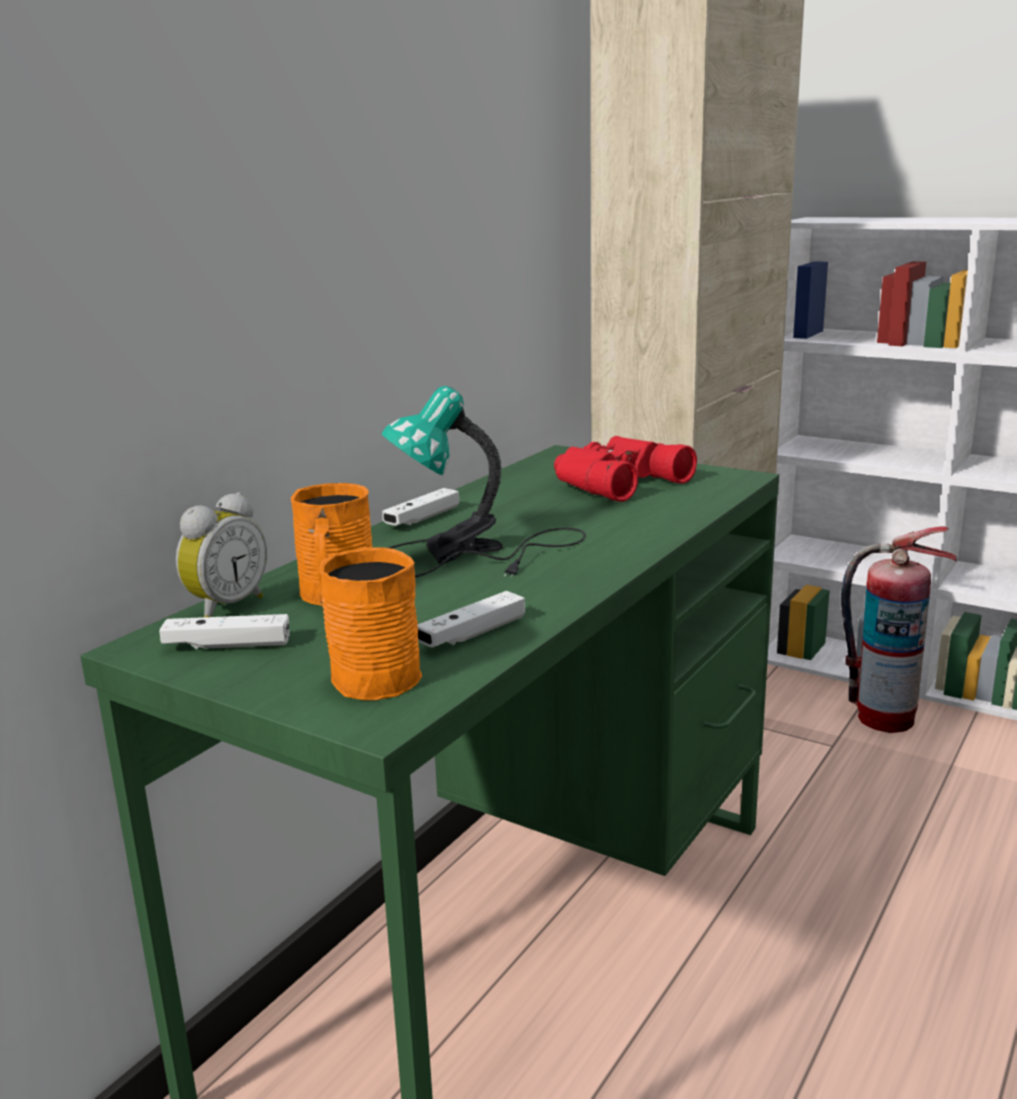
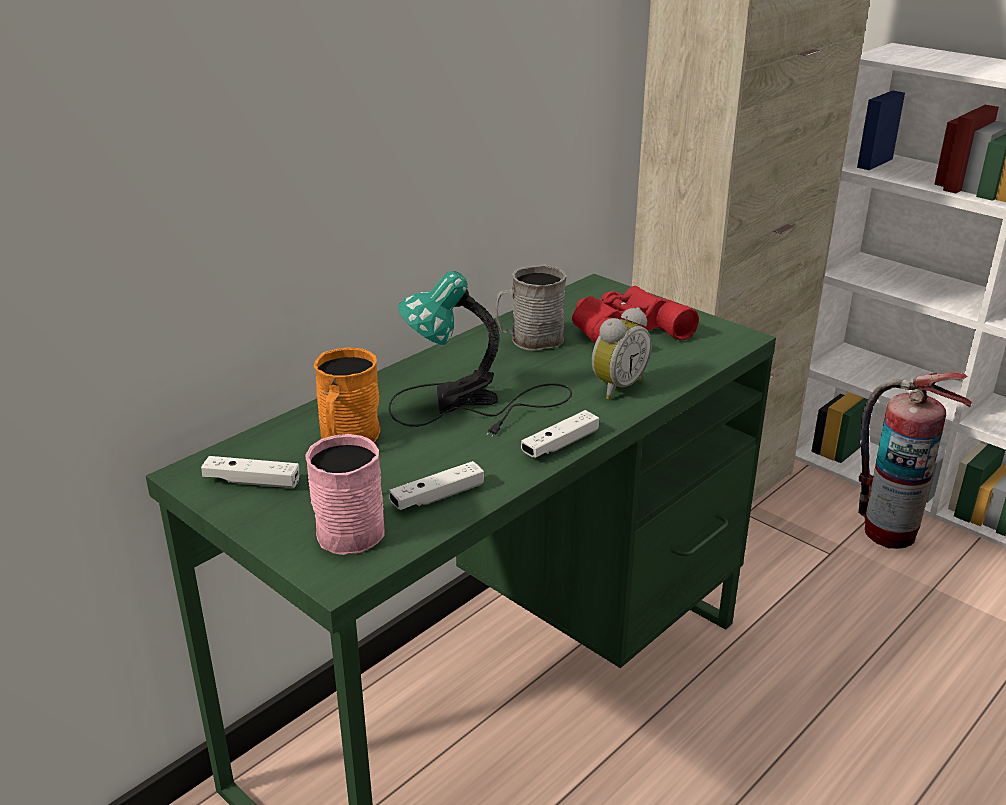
camera: 10 degrees right, 10 degrees up
alarm clock [176,492,267,617] -> alarm clock moved to [592,307,652,400]
orange mug [319,547,422,700] -> pink mug [306,434,384,555]
white game controller [382,488,459,526] -> white game controller moved to [521,410,599,458]
none -> grey mug [495,264,567,351]

